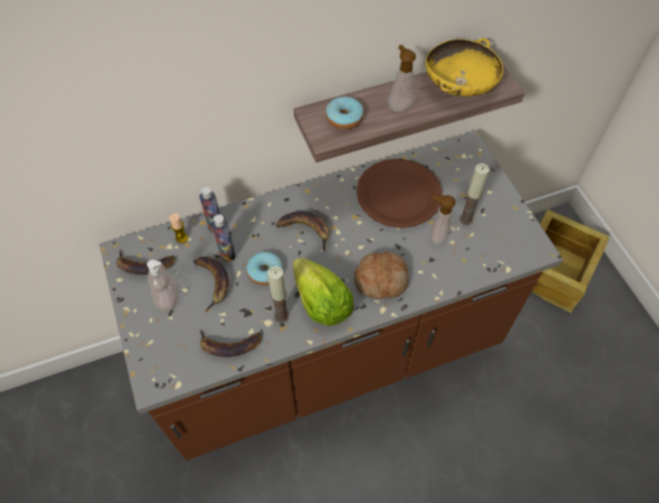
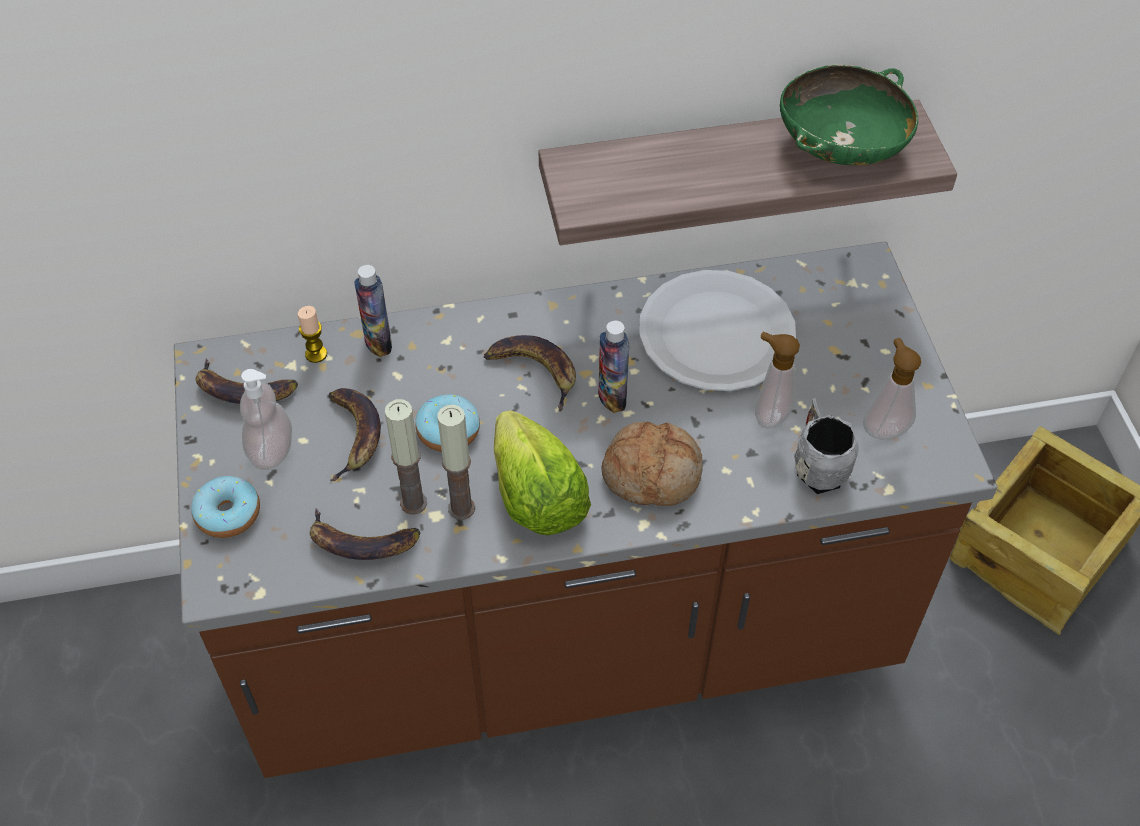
camera: 10 degrees right, 5 degrees down
bottle [212,214,235,262] -> bottle moved to [598,320,629,413]
donut [326,97,364,129] -> donut moved to [191,476,260,538]
brown plate [356,159,442,228] -> white plate [639,270,796,391]
soap dispenser [387,45,417,112] -> soap dispenser moved to [863,338,921,440]
yellow bowl [426,38,503,96] -> green bowl [780,65,918,165]
candle [459,163,489,225] -> candle moved to [385,399,427,515]
none -> grey mug [794,398,858,494]

